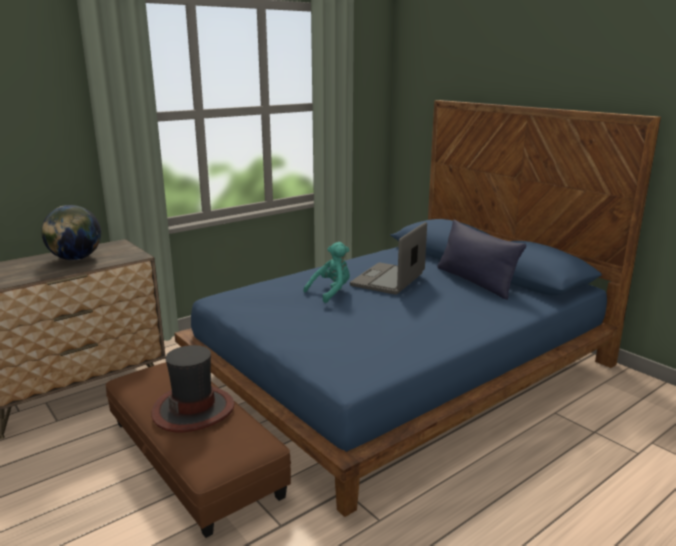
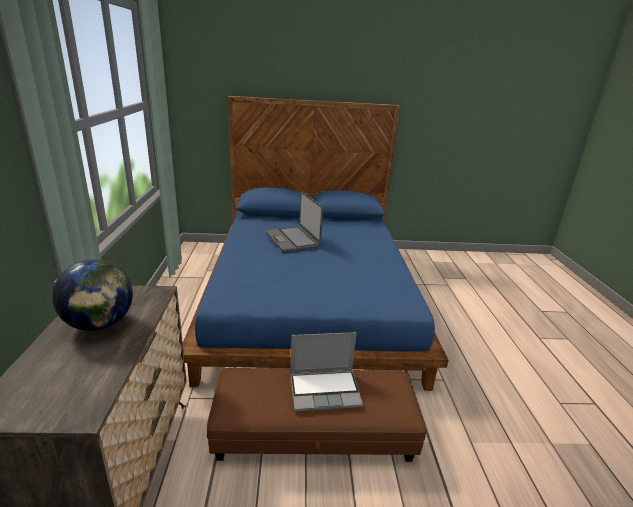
camera: 55 degrees left, 5 degrees up
hat [151,345,234,432] -> laptop [290,332,363,412]
turquoise plush toy [303,242,350,303] -> none
blue pillow [437,219,526,300] -> none

